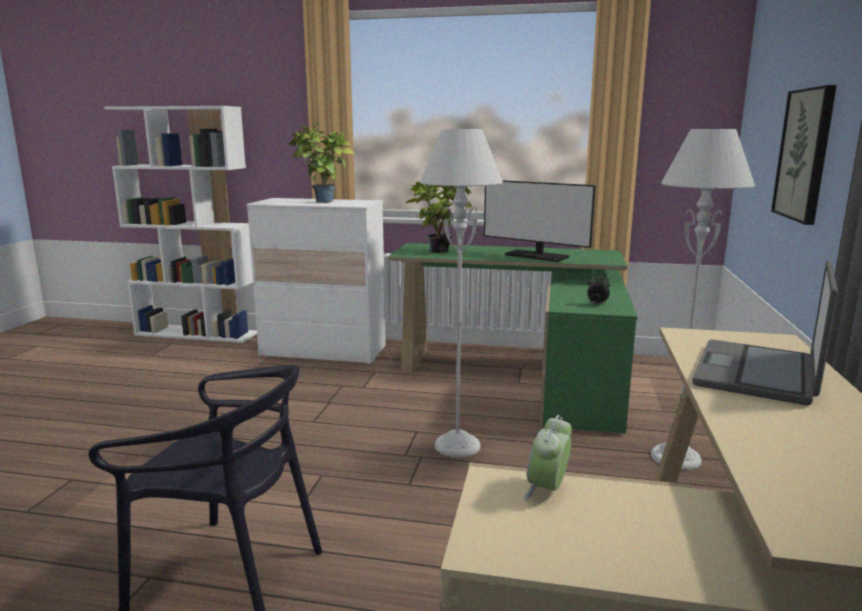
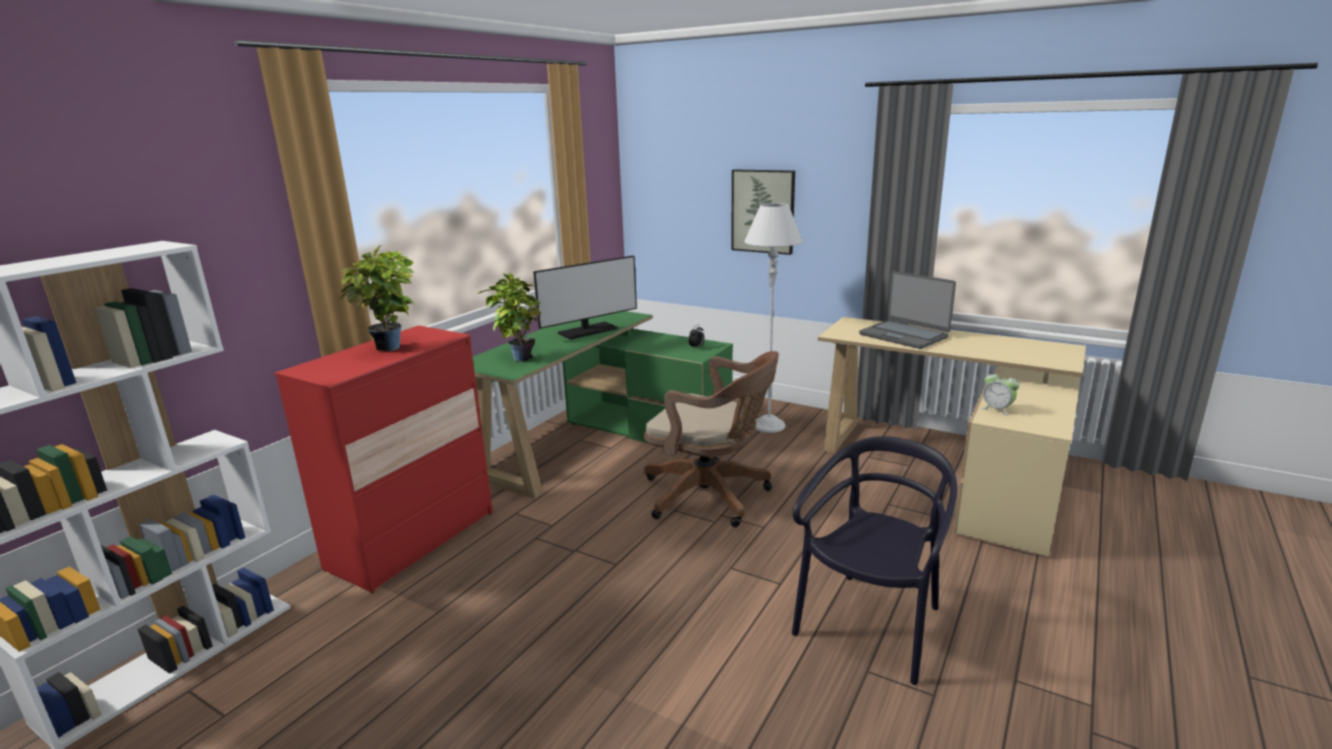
camera: 70 degrees left, 5 degrees up
white dresser [246,198,386,365] -> red dresser [275,325,493,593]
grey floor lamp [420,129,503,457] -> brown office chair [644,351,779,527]

